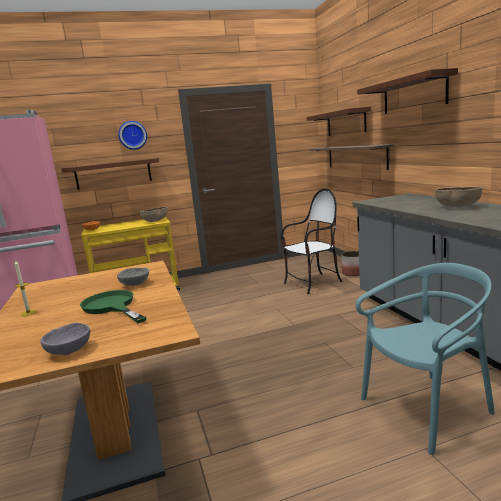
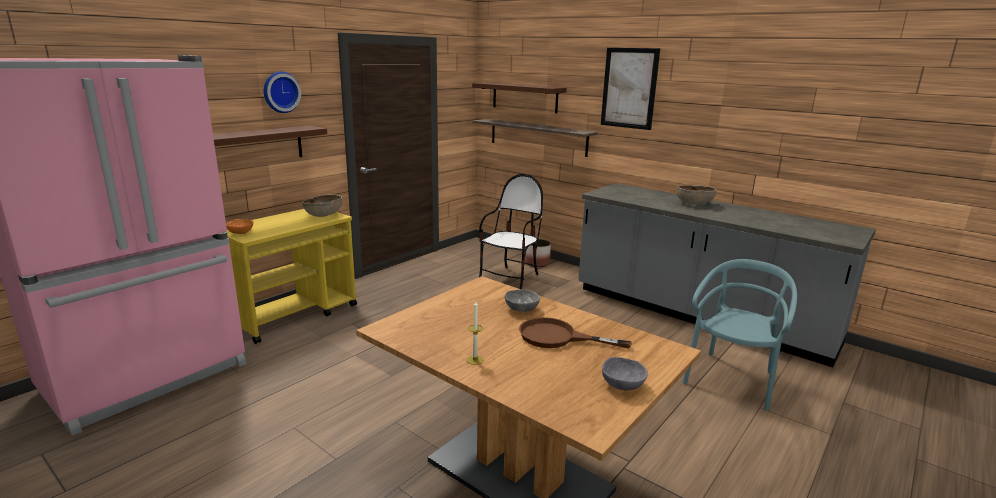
camera: 35 degrees left, 5 degrees up
green frying pan [80,290,146,323] -> brown frying pan [519,317,632,349]
brown shelf [357,68,458,114] -> picture [601,47,660,130]

